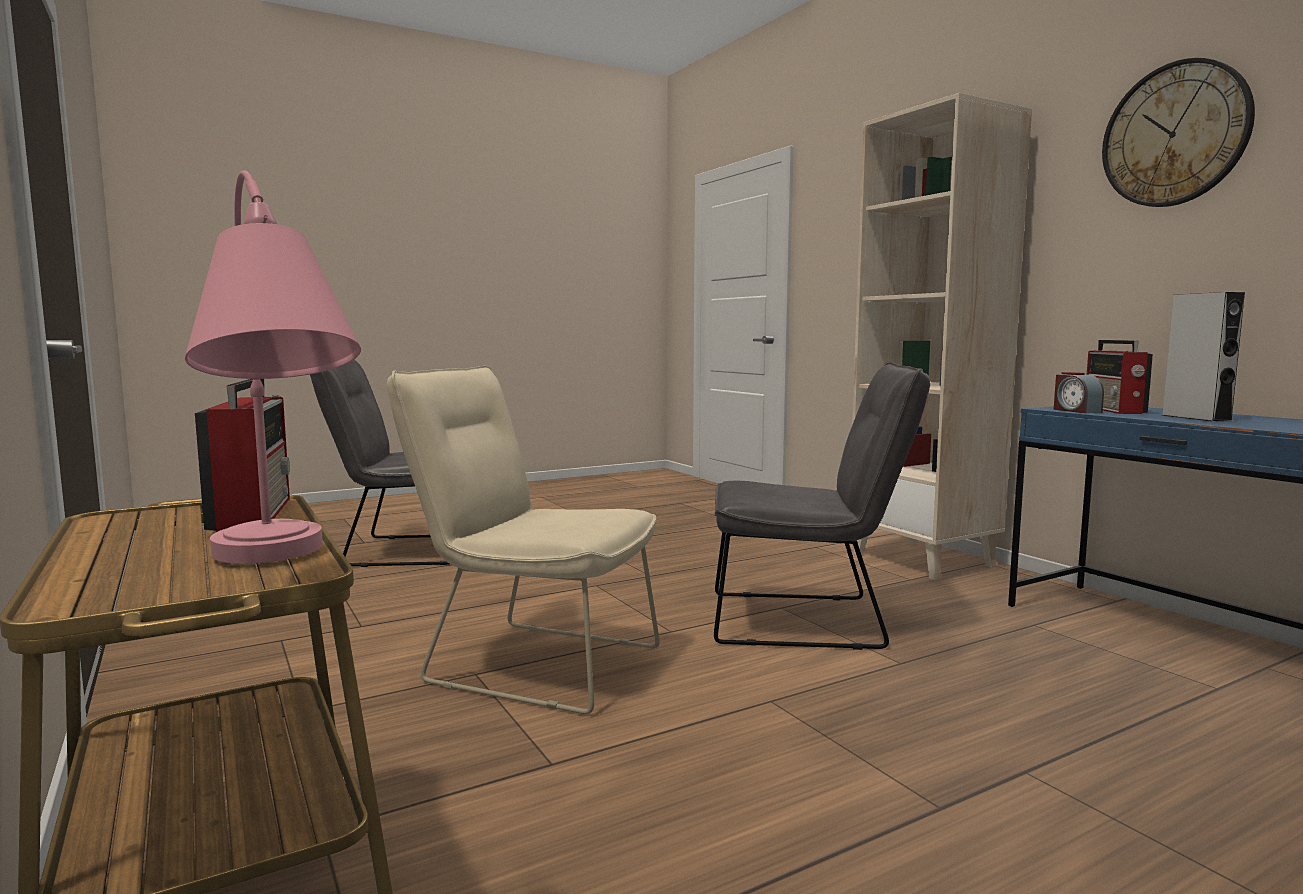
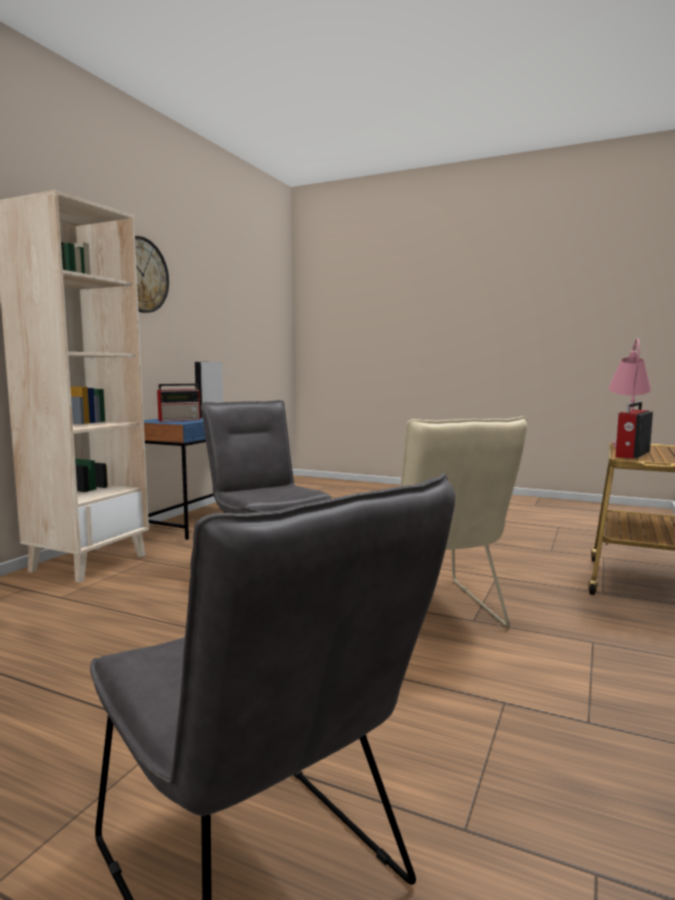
camera: 125 degrees left, 0 degrees up
alarm clock [1054,372,1104,413] -> none

